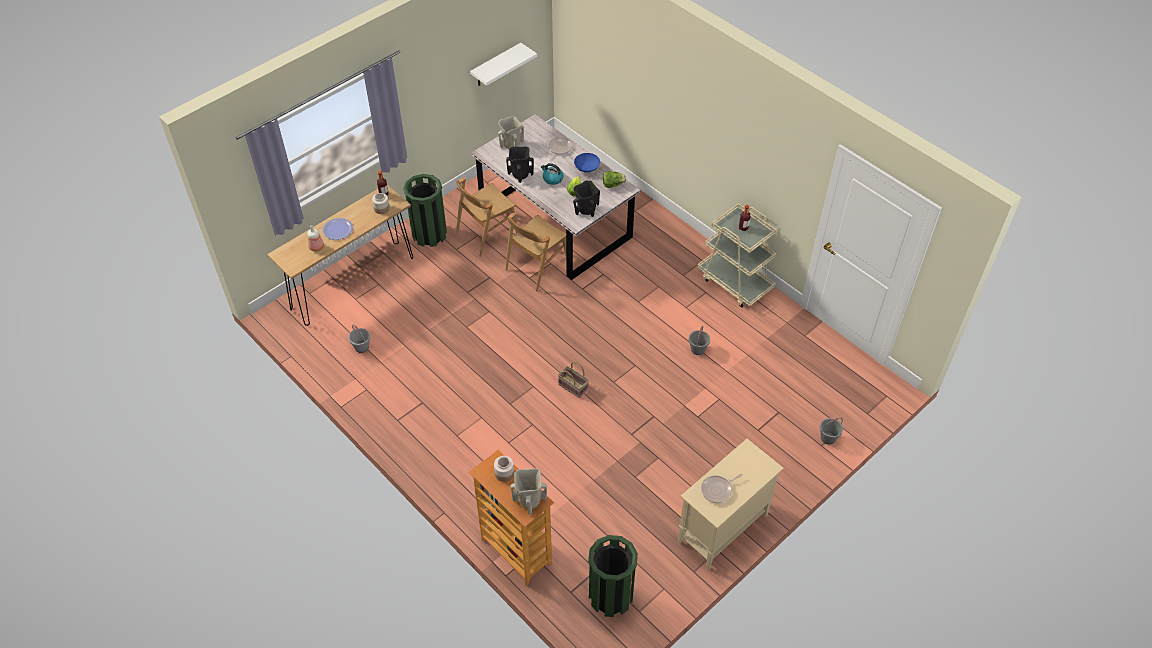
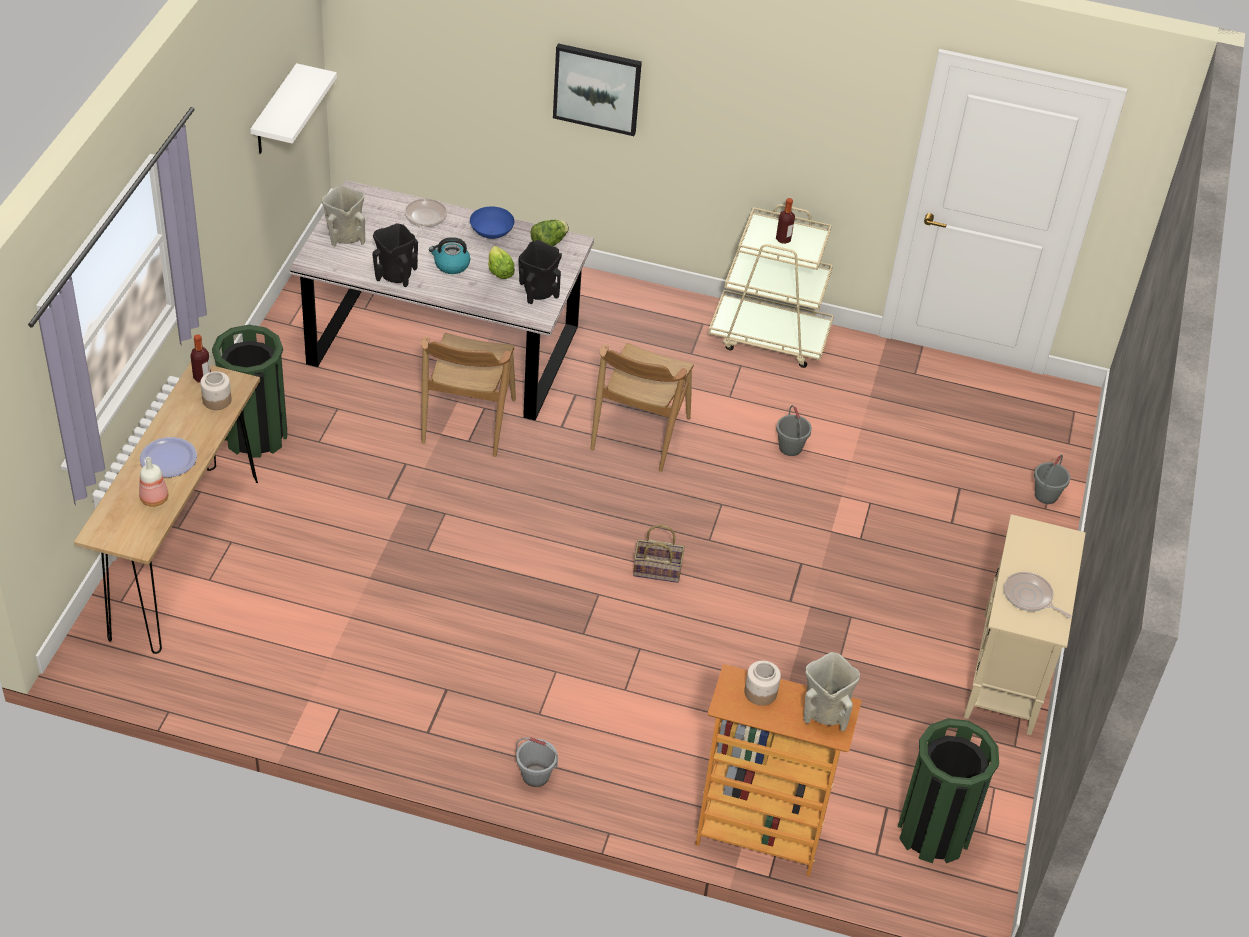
camera: 35 degrees left, 5 degrees down
grey bucket [348,325,370,353] -> grey bucket moved to [516,737,558,787]
brown chair [456,177,518,257] -> brown chair moved to [590,343,694,472]
frying pan [701,474,743,503] -> frying pan turned 105 degrees clockwise [1004,572,1071,618]
none -> picture [553,43,642,136]

